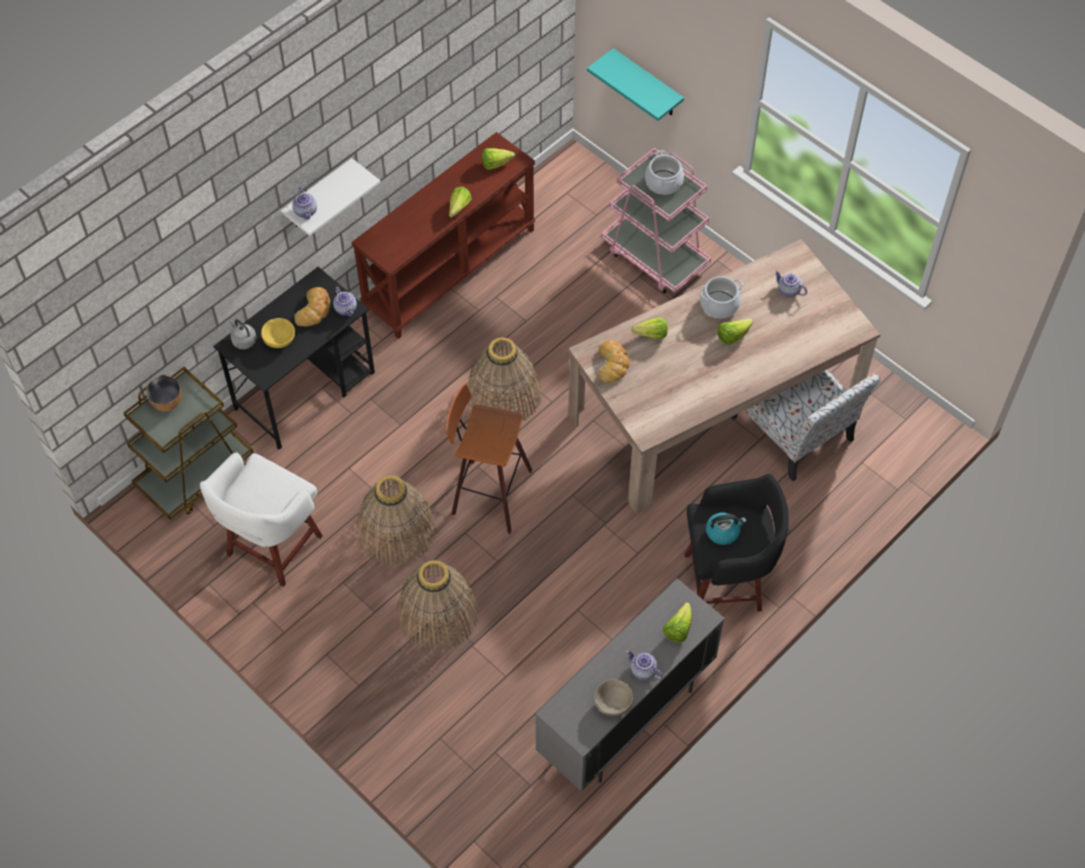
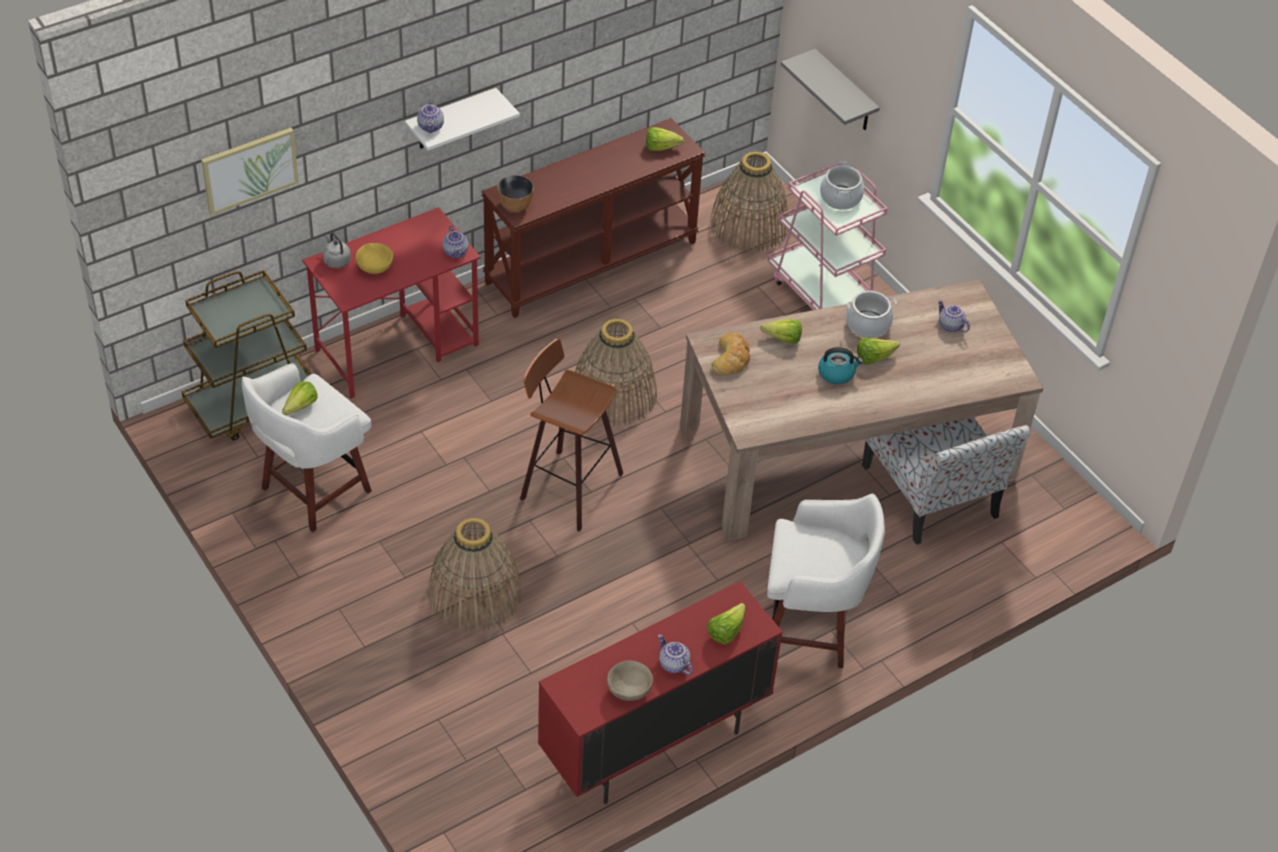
camera: 10 degrees right, 10 degrees down
bowl [146,376,181,412] -> bowl moved to [497,175,534,212]
black desk [213,267,375,450] -> red desk [303,207,481,398]
bread [294,287,330,327] -> none
basket [357,475,436,565] -> basket moved to [710,152,789,252]
lettuce [449,187,472,218] -> lettuce moved to [282,381,318,415]
grey cabinet [535,579,725,792] -> red cabinet [538,581,783,804]
turquoise shelf [587,48,684,121] -> grey shelf [781,49,880,130]
black stool [685,474,789,611] -> white stool [767,493,885,668]
kettle [706,513,746,545] -> kettle moved to [818,347,863,385]
none -> picture [201,127,299,215]

